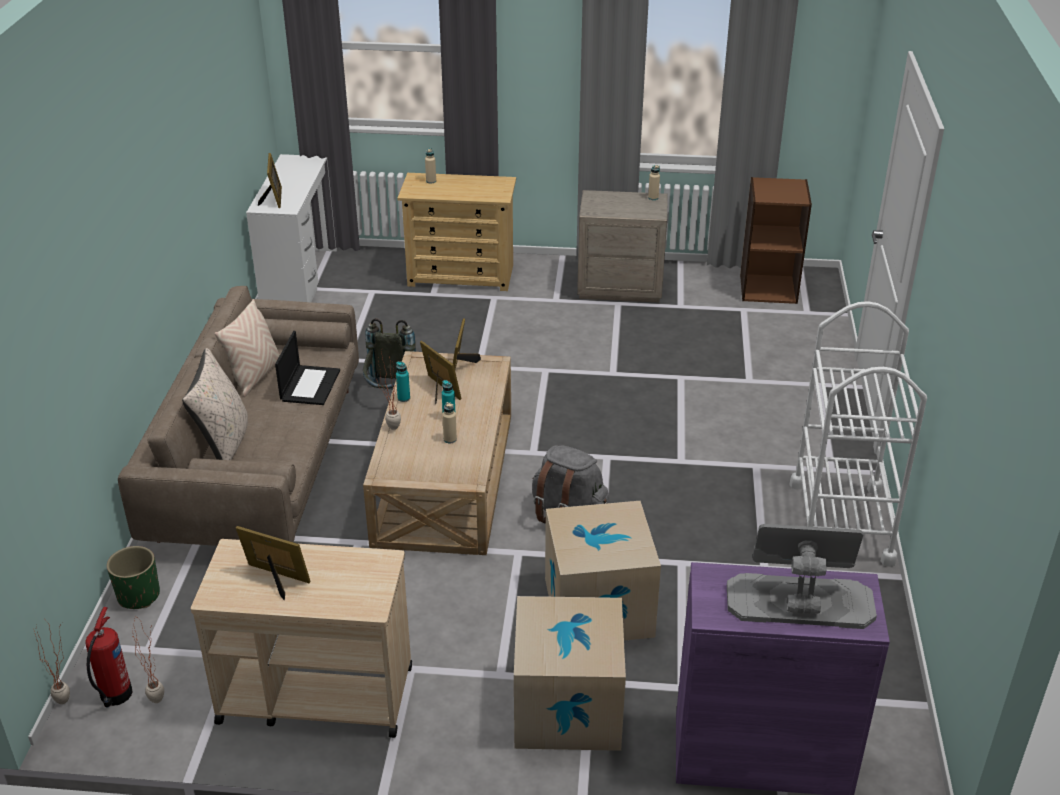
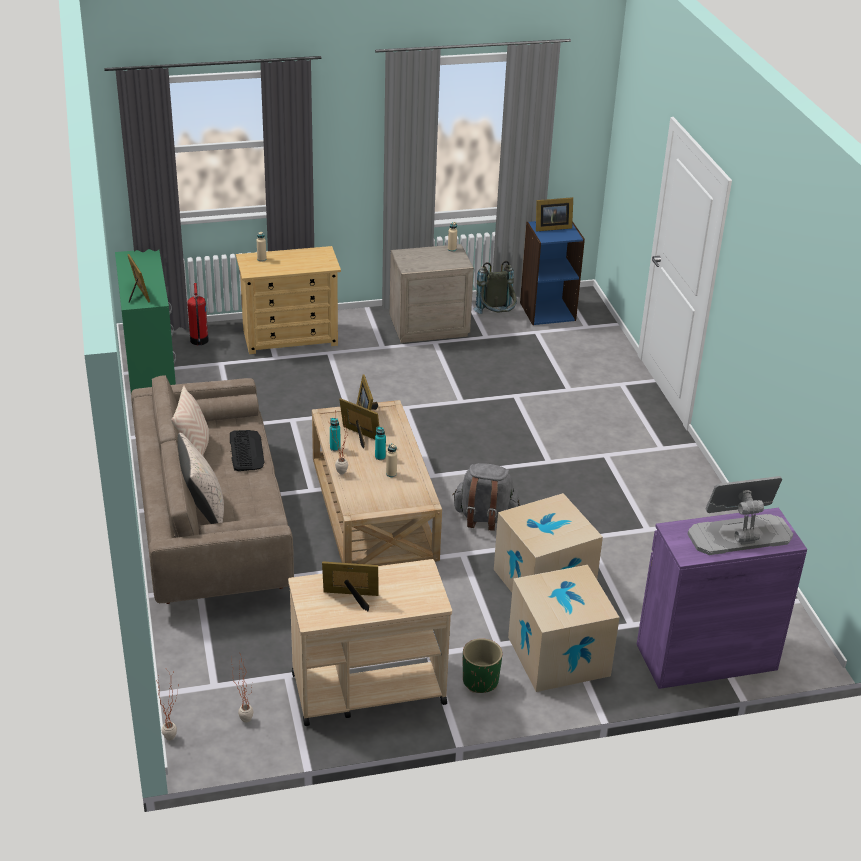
camera: 20 degrees left, 0 degrees up
fire extinguisher [85,607,133,708] -> fire extinguisher moved to [187,283,209,345]
green planter [107,546,160,609] -> green planter moved to [463,638,503,693]
white desk [246,154,337,302] -> green desk [115,249,176,392]
laptop [275,331,340,405] -> keyboard [230,430,265,471]
grey backpack [363,318,416,389] -> grey backpack moved to [473,261,517,314]
brown bookcase [740,177,812,304] -> blue bookcase [520,221,585,325]
white cart [789,301,927,567] -> none
none -> picture frame [536,197,573,232]

